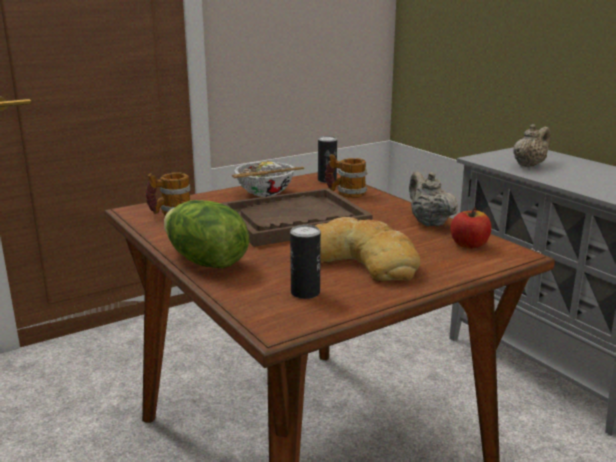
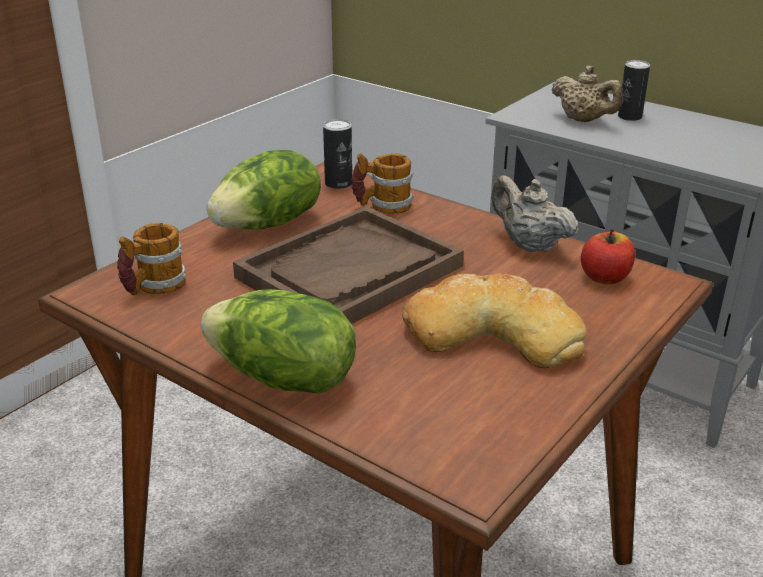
camera: 20 degrees left, 10 degrees up
bowl [232,161,304,197] -> lettuce [207,150,321,229]
can [290,225,321,299] -> can moved to [618,60,650,121]
beige teapot [513,124,551,167] -> beige teapot turned 105 degrees clockwise [551,66,623,122]

